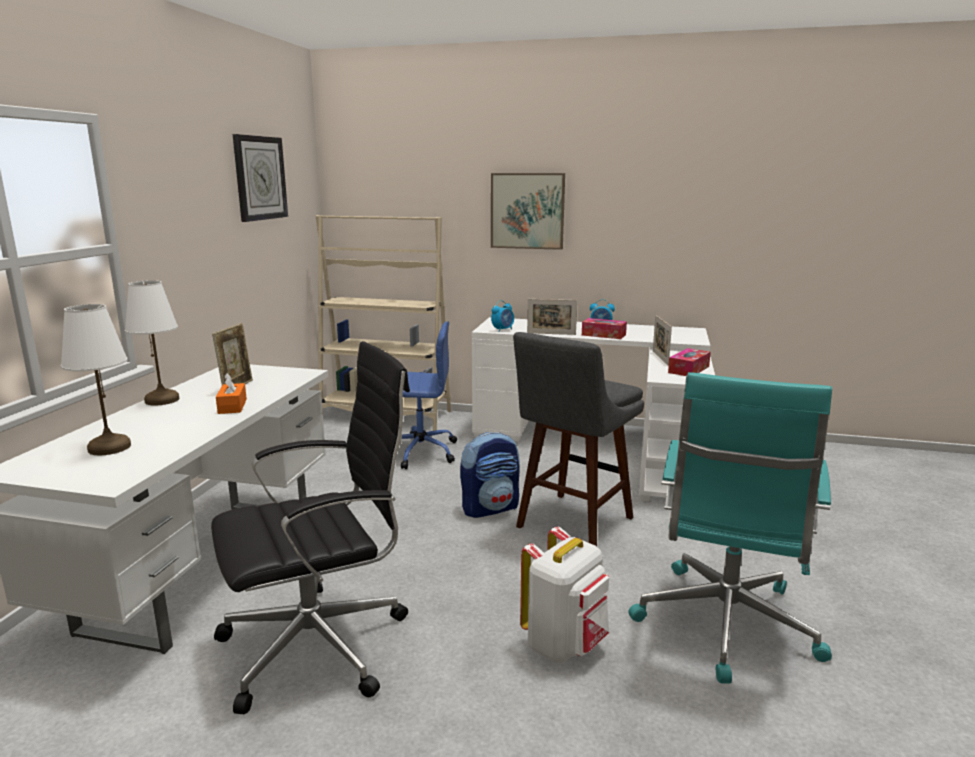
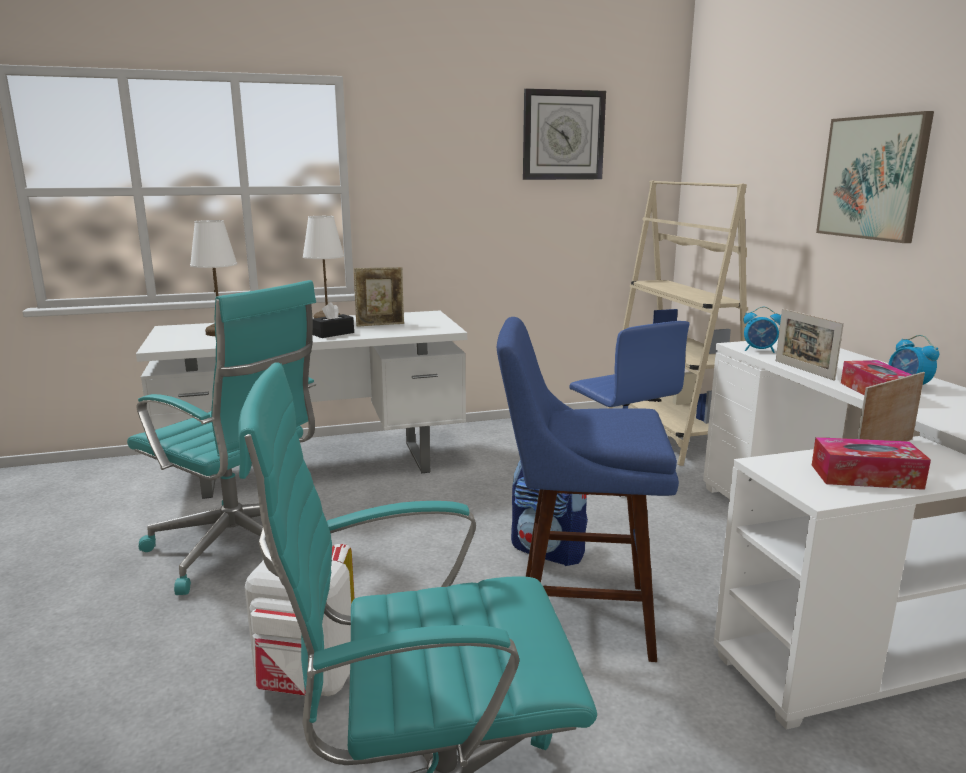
camera: 60 degrees right, 0 degrees up
black office chair [211,341,410,714] -> turquoise office chair [127,280,316,595]
orange tissue box [216,373,247,414] -> black tissue box [313,302,354,338]
grey stool [513,332,644,546] -> blue stool [497,317,679,662]

